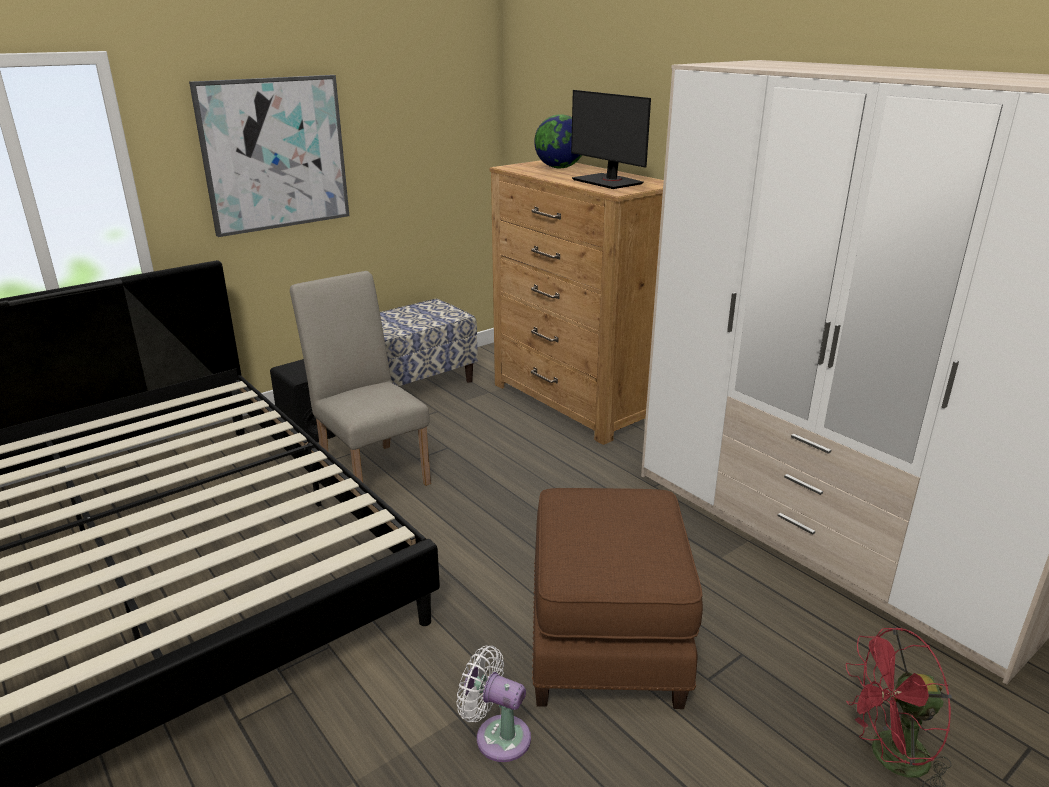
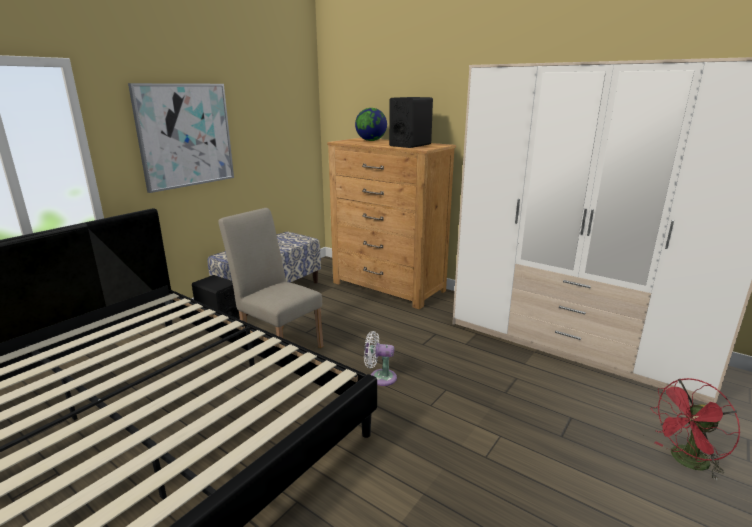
camera: 15 degrees left, 5 degrees down
white fan [457,646,531,762] -> white fan moved to [364,331,397,386]
brown ottoman [532,488,703,709] -> none
monitor [571,90,651,189] -> black speaker [389,97,433,148]

